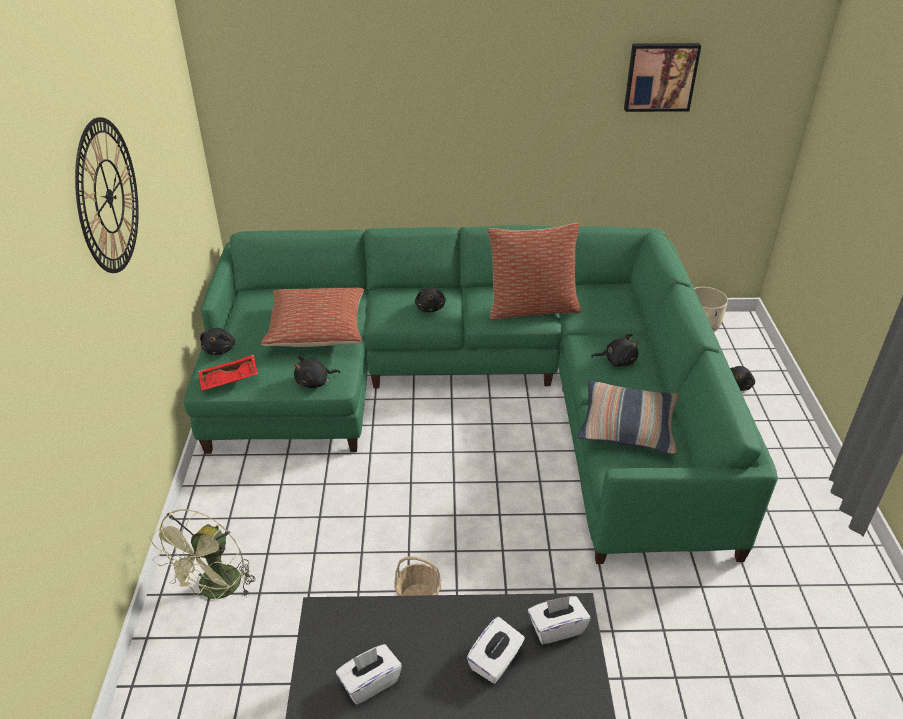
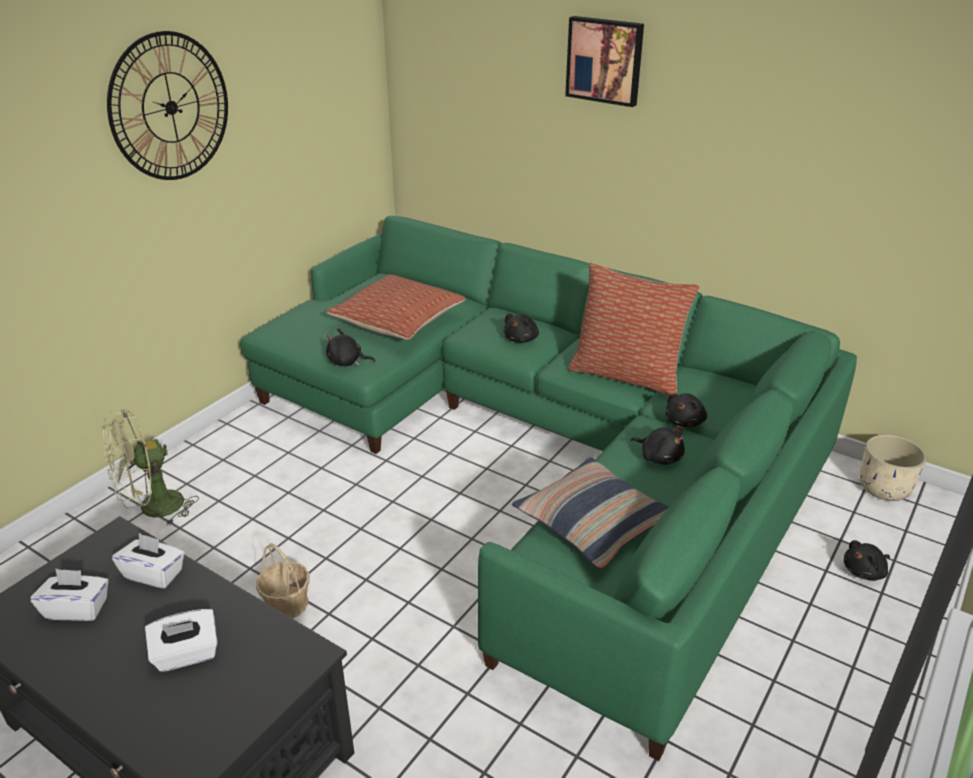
camera: 35 degrees right, 5 degrees down
red tray [199,355,258,391] -> none
black plush toy [200,328,235,355] -> black plush toy moved to [665,393,707,427]
white tissue box [528,596,590,644] -> white tissue box moved to [112,533,185,588]
picture [624,43,701,112] -> picture moved to [565,16,644,107]

